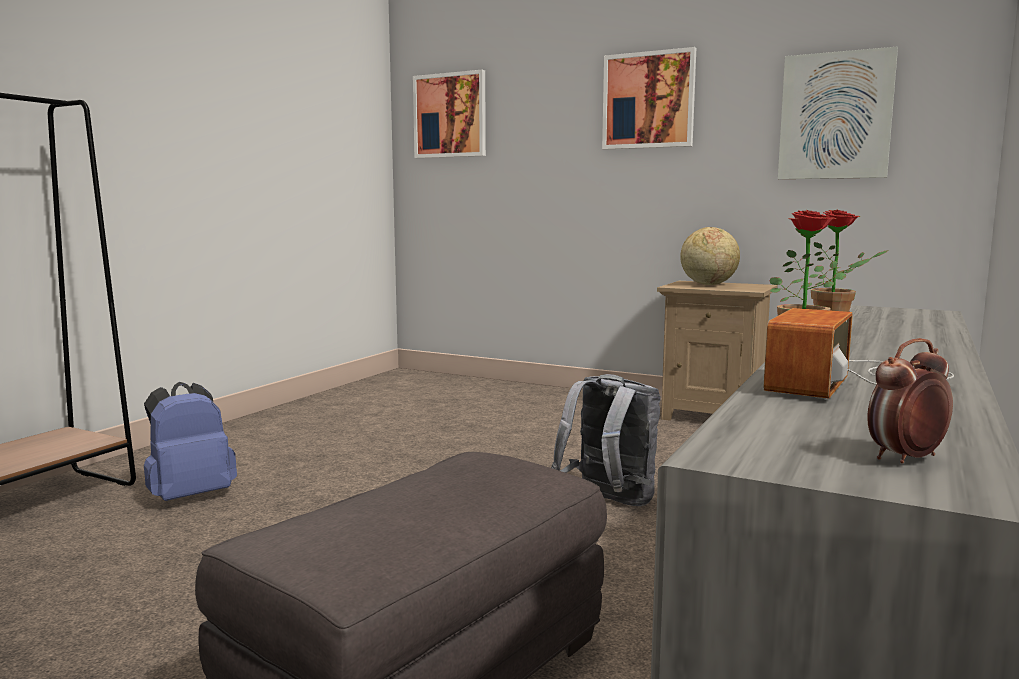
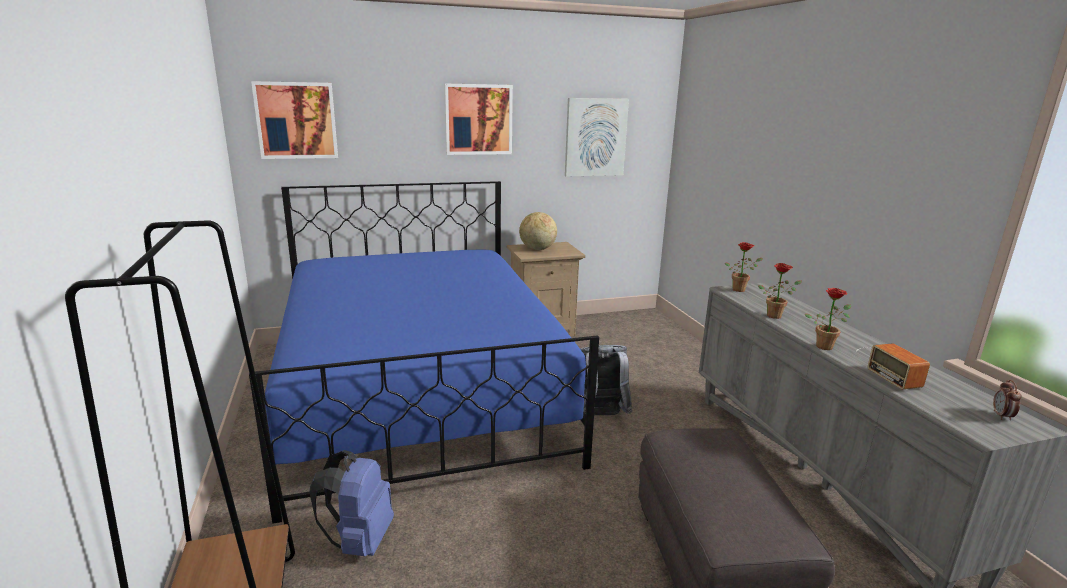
camera: 45 degrees left, 10 degrees up
none -> blue bed [249,181,599,524]
none -> potted plant [725,242,763,292]

